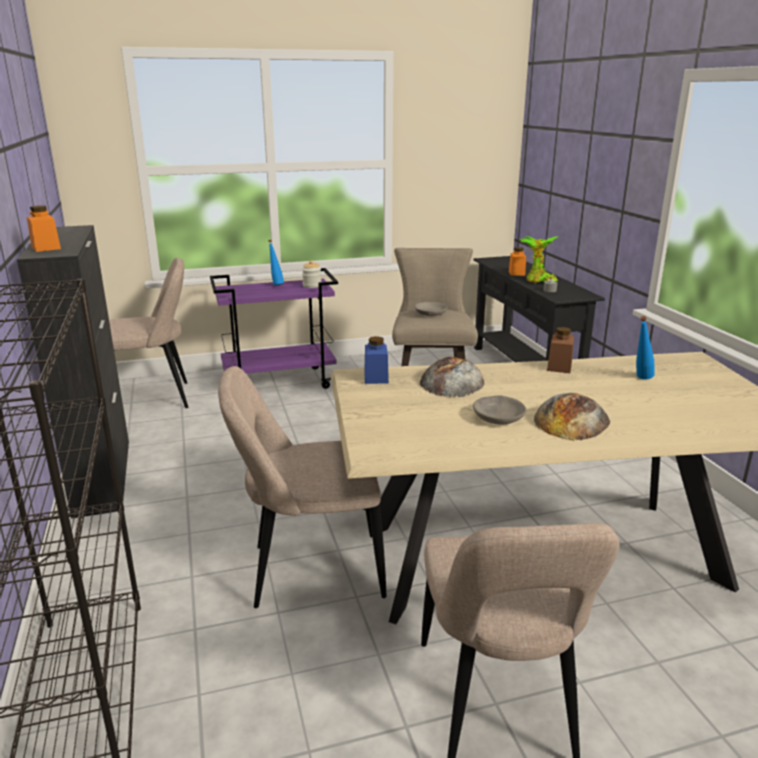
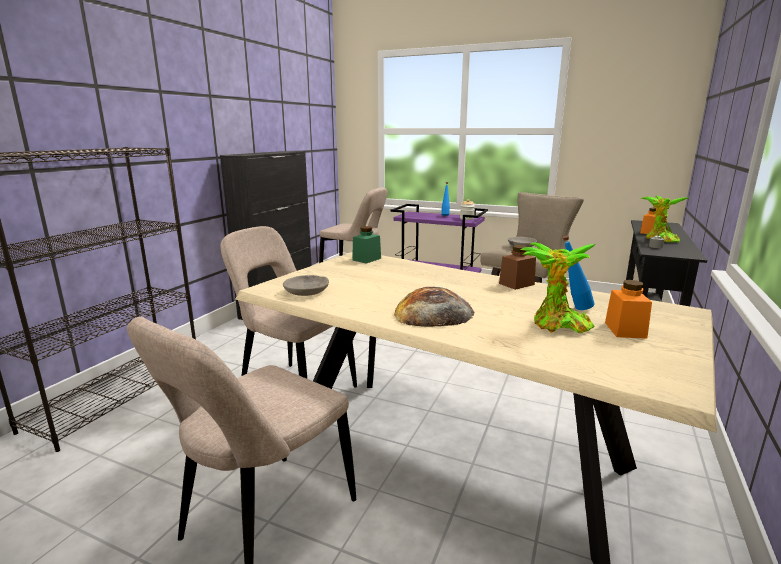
camera: 40 degrees right, 5 degrees down
orange jar [27,205,61,252] -> orange jar moved to [605,280,652,339]
blue jar [364,336,389,384] -> green jar [352,226,381,264]
bread [420,357,484,397] -> none
grey bowl [473,396,526,425] -> grey bowl moved to [283,275,329,296]
none -> potted plant [520,242,596,333]

